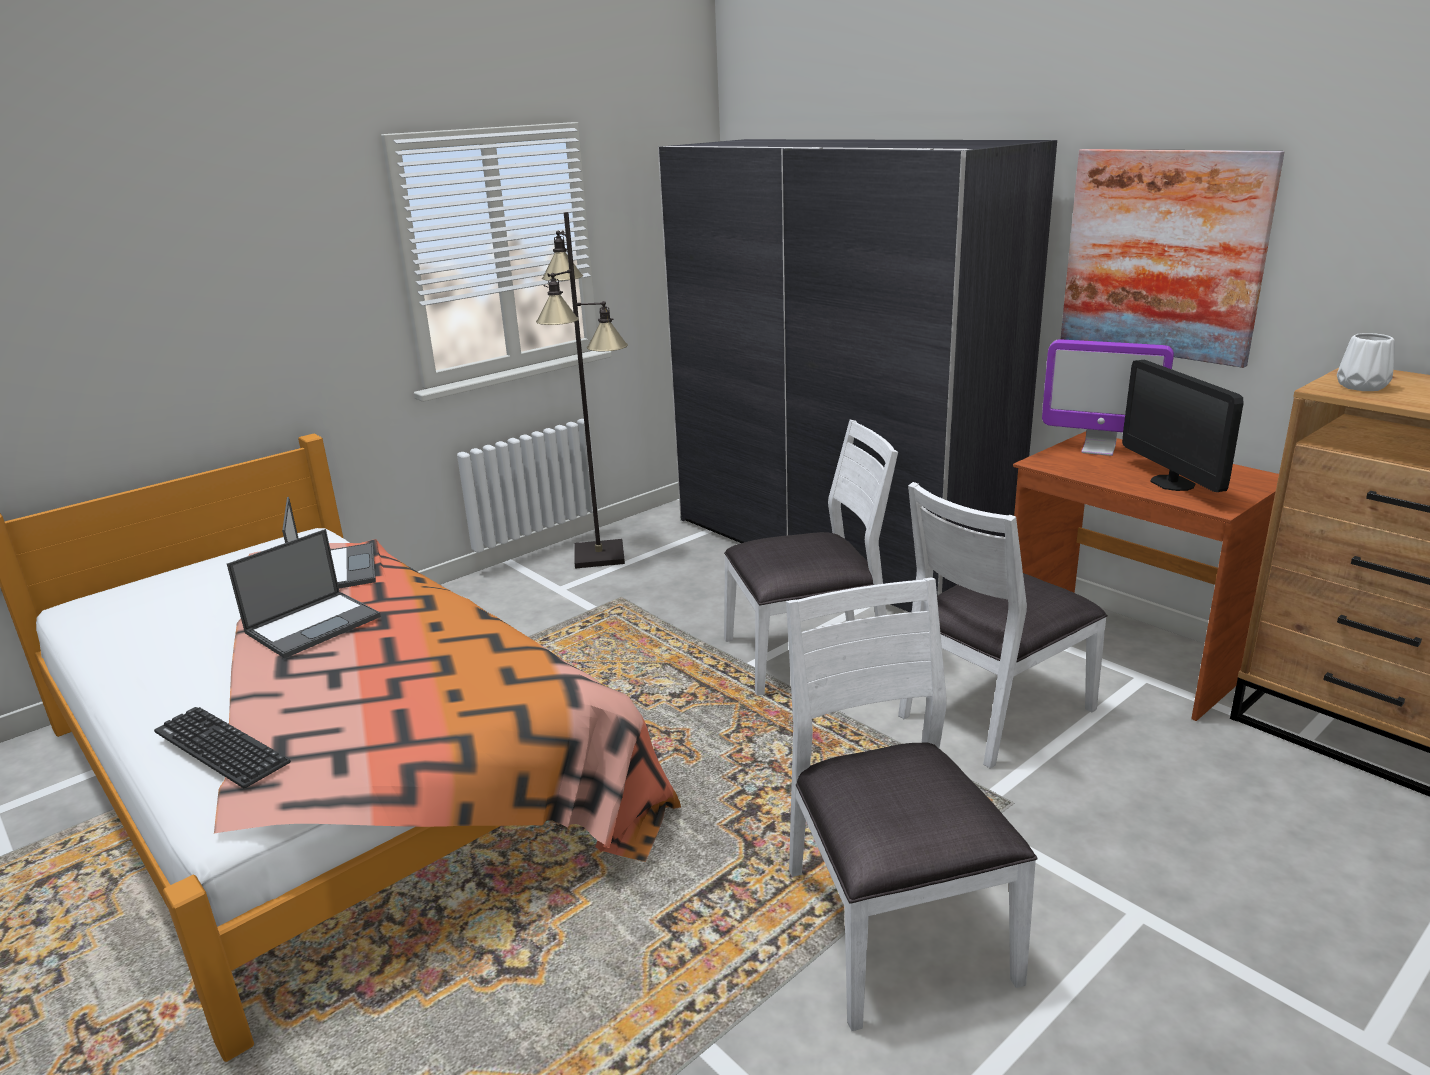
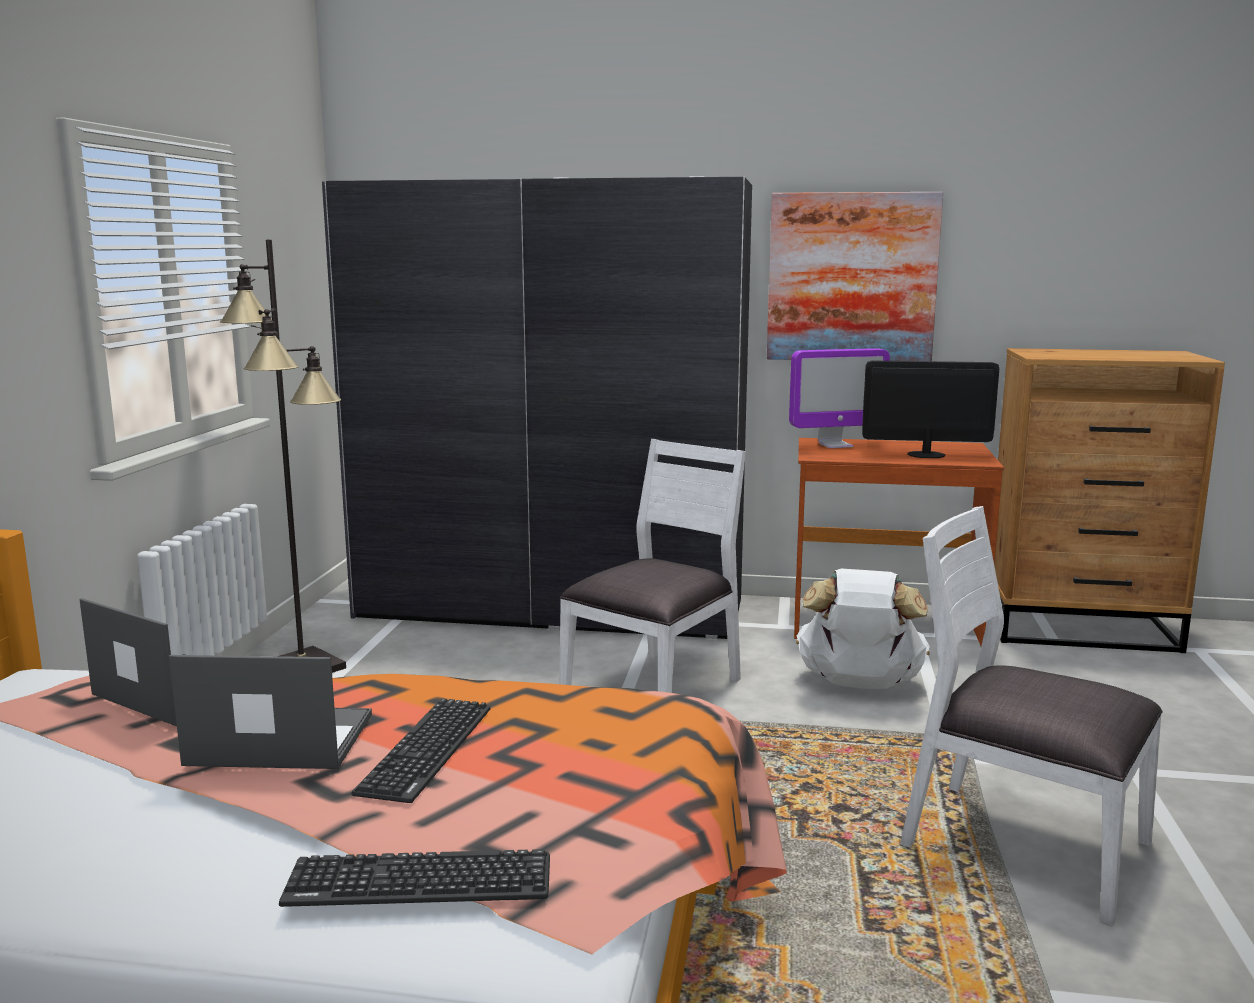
camera: 40 degrees left, 10 degrees down
laptop [227,529,381,659] -> laptop turned 90 degrees counterclockwise [169,655,372,769]
white chair [898,482,1107,769] -> white backpack [796,569,930,689]
monitor [1122,359,1244,492] -> monitor turned 150 degrees clockwise [862,360,999,458]
white vase [1337,333,1395,391] -> none
none -> keyboard [352,698,490,803]

